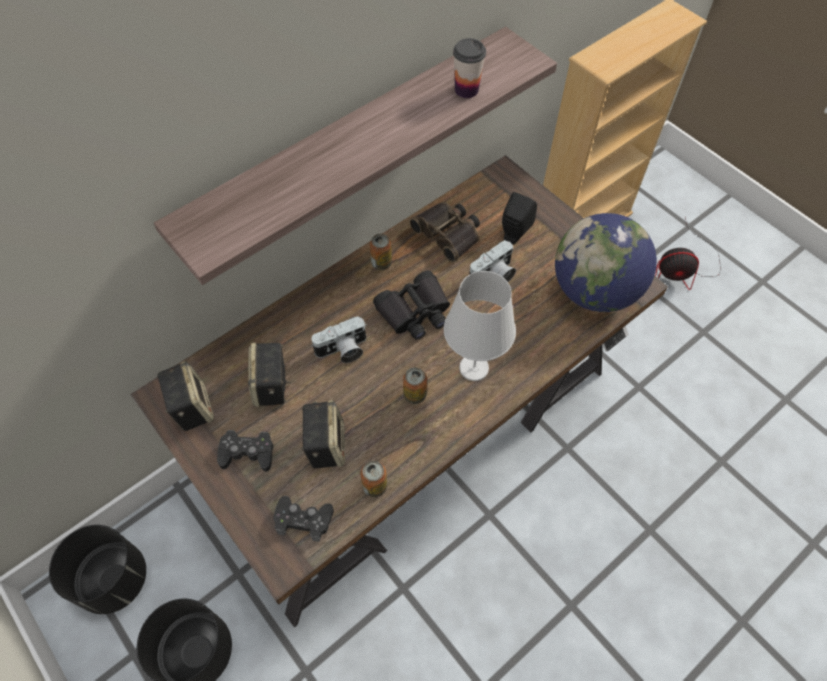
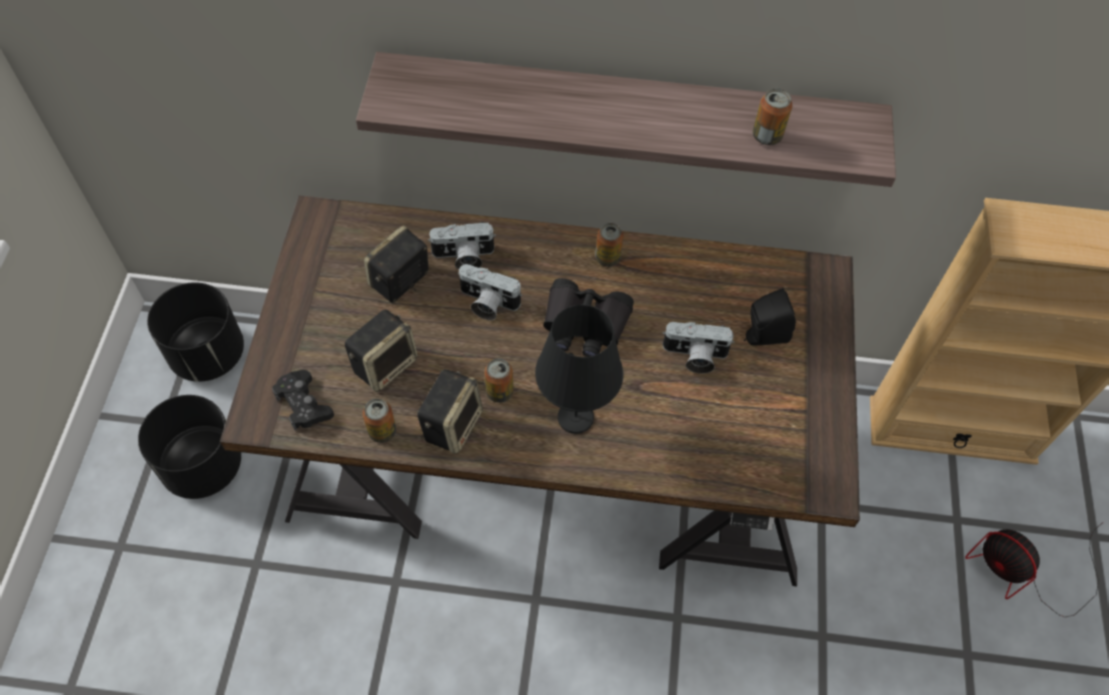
camera: 45 degrees right, 0 degrees up
speaker [157,361,214,431] -> speaker moved to [417,369,483,454]
black game controller [217,430,274,472] -> none
binoculars [409,202,480,262] -> none
white table lamp [444,271,516,381] -> black table lamp [535,305,623,434]
cup [453,38,486,98] -> can [753,89,792,145]
globe [555,213,657,312] -> none
none -> camera [428,222,496,270]

